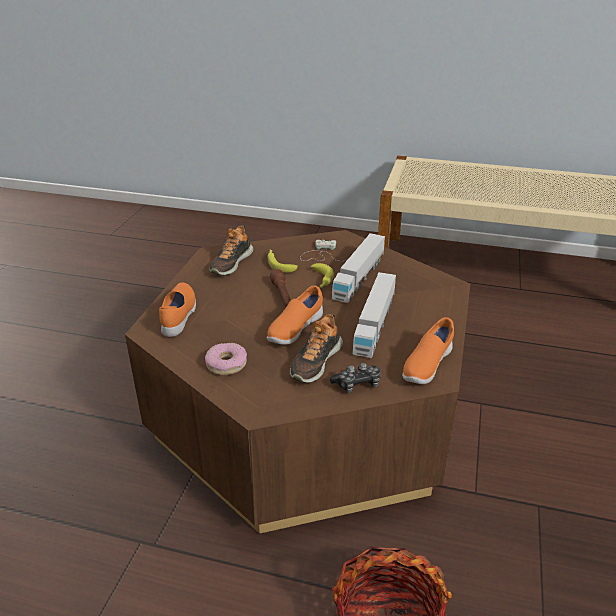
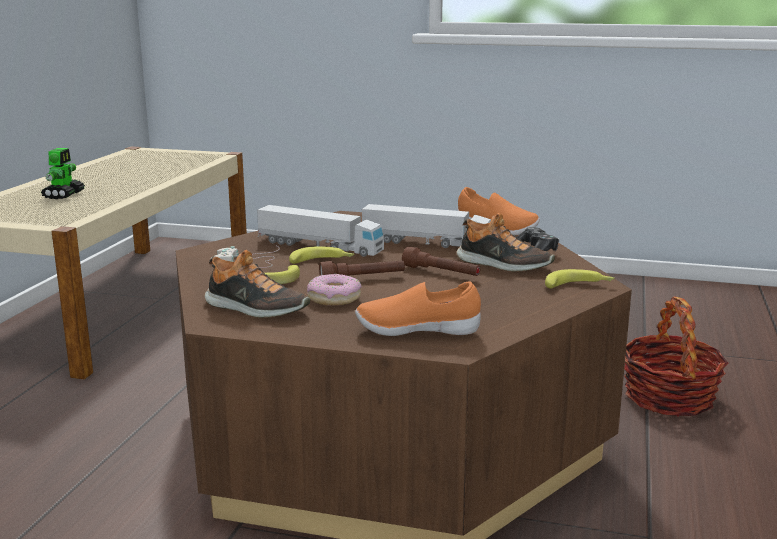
camera: 90 degrees left, 15 degrees down
donut [205,343,247,375] -> donut moved to [307,274,362,306]
orange shoe [267,285,323,345] -> brown flashlight [402,247,480,276]
none -> toy robot [41,148,85,199]
none -> banana [545,269,615,289]

